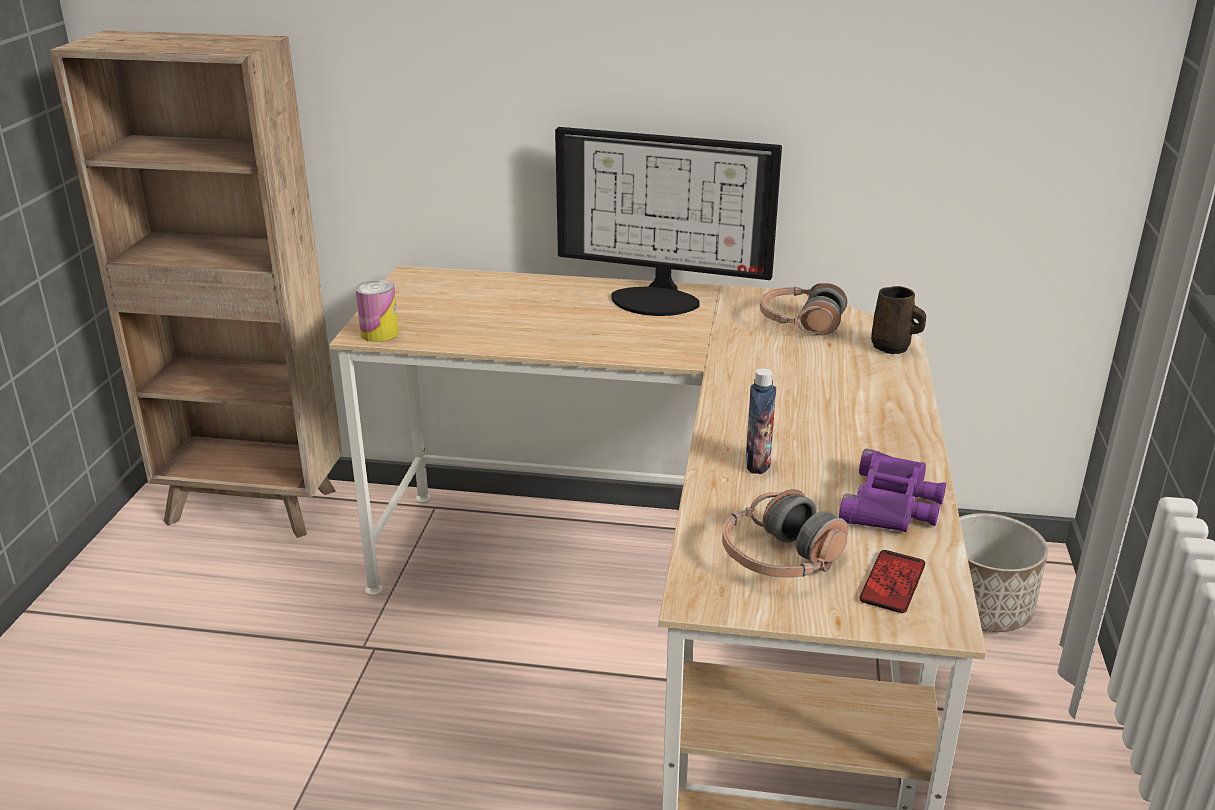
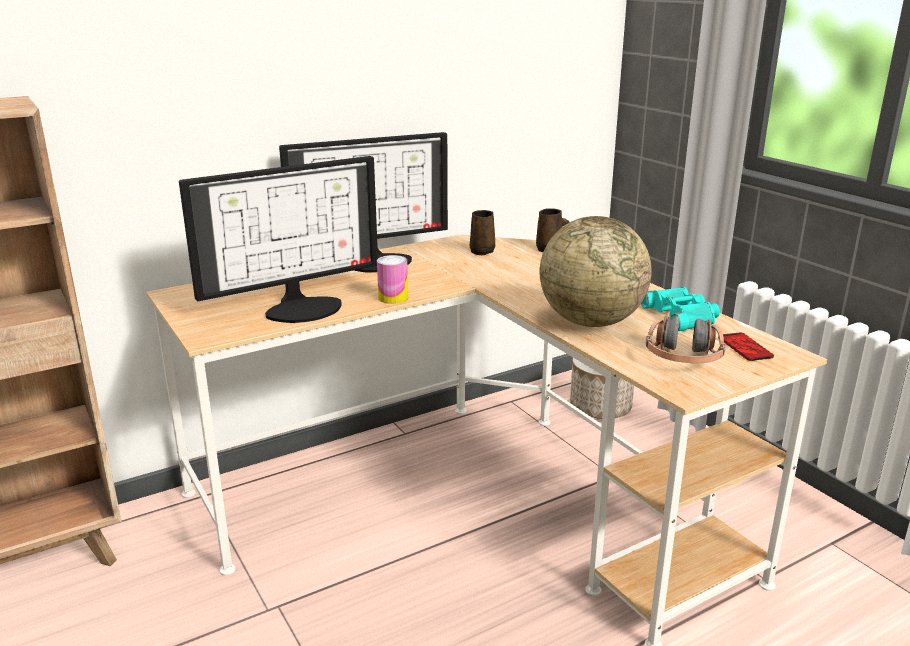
camera: 40 degrees left, 5 degrees down
can [355,280,399,342] -> can moved to [377,255,408,304]
bottle [745,368,776,474] -> globe [540,216,652,327]
headphones [760,283,847,335] -> brown mug [470,210,495,255]
purple binoculars [839,449,946,532] -> turquoise binoculars [641,287,720,331]
none -> monitor [179,156,378,323]

